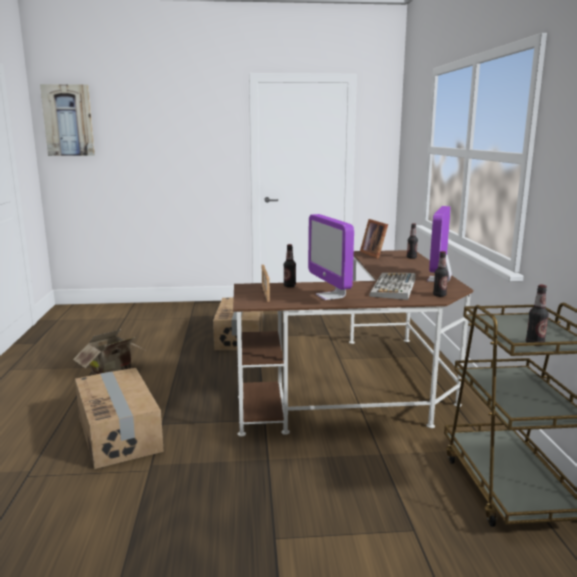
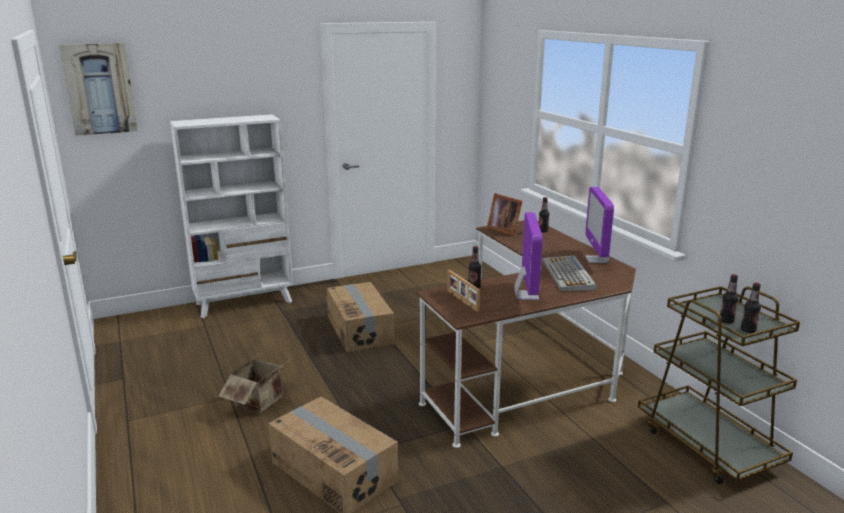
camera: 20 degrees left, 5 degrees up
monitor [308,214,354,300] -> monitor turned 135 degrees counterclockwise [514,212,543,300]
bottle [433,251,448,297] -> bottle moved to [720,274,739,323]
none -> white bookcase [170,114,293,318]

